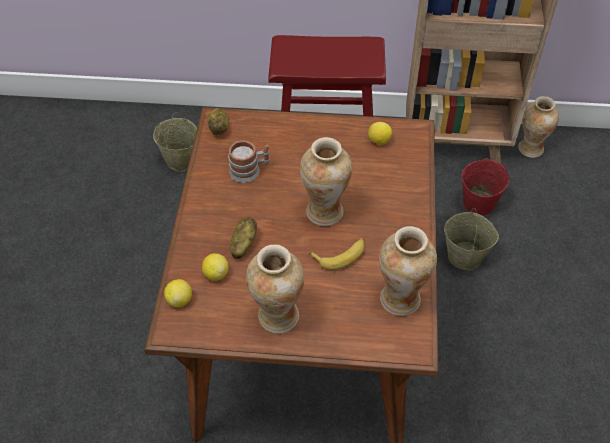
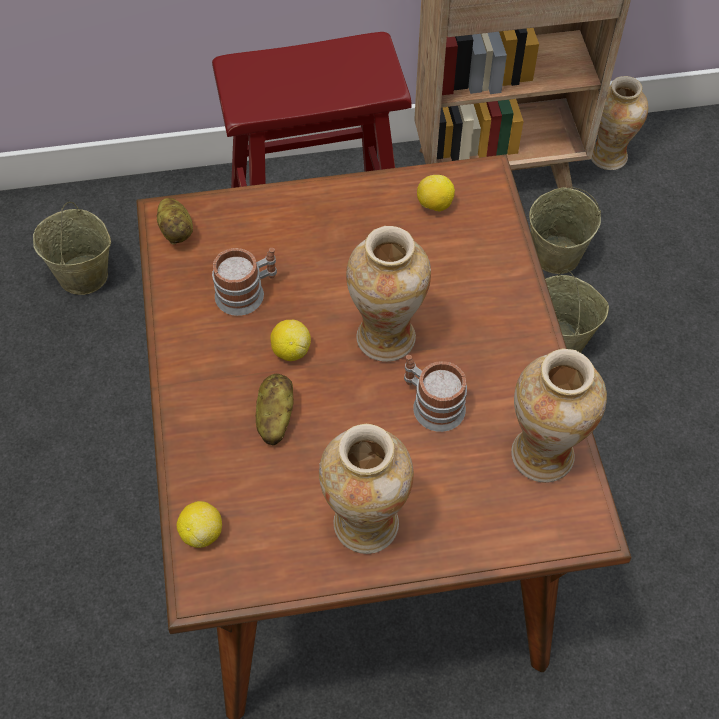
camera: 15 degrees left, 5 degrees up
lemon [202,253,229,281] -> lemon moved to [270,320,311,361]
banana [309,238,365,270] -> mug [404,355,467,432]
red bucket [462,158,510,215] -> beige bucket [529,187,601,274]

